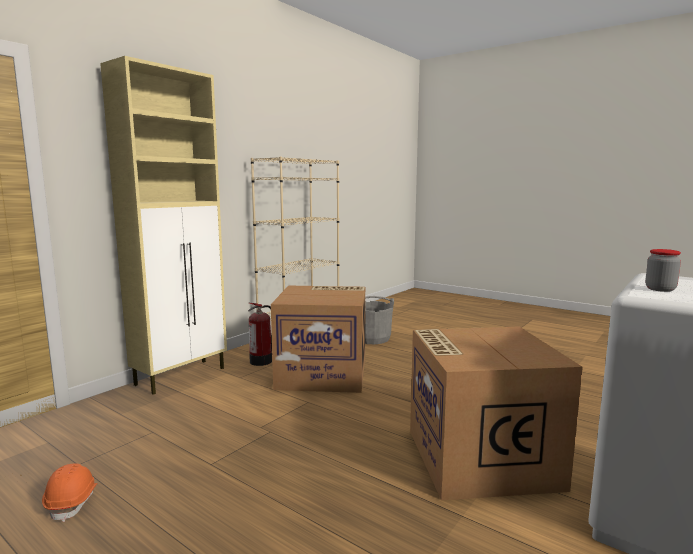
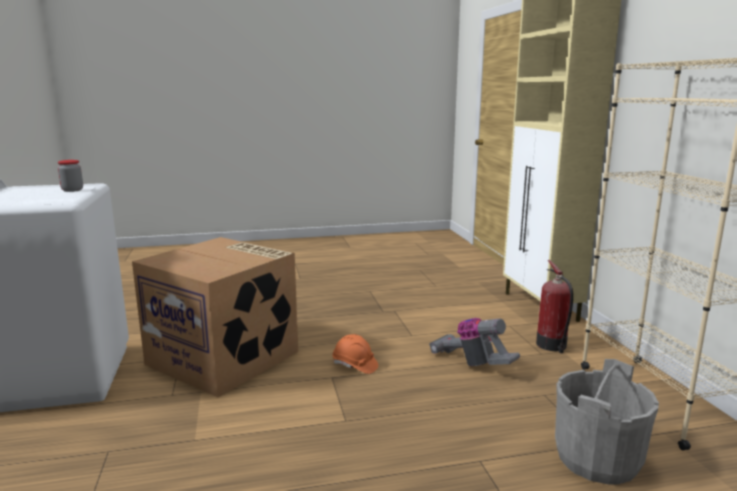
camera: 130 degrees right, 5 degrees up
orange hard hat [42,463,98,522] -> orange hard hat moved to [333,334,378,374]
cardboard box [271,286,365,393] -> vacuum cleaner [429,318,520,366]

